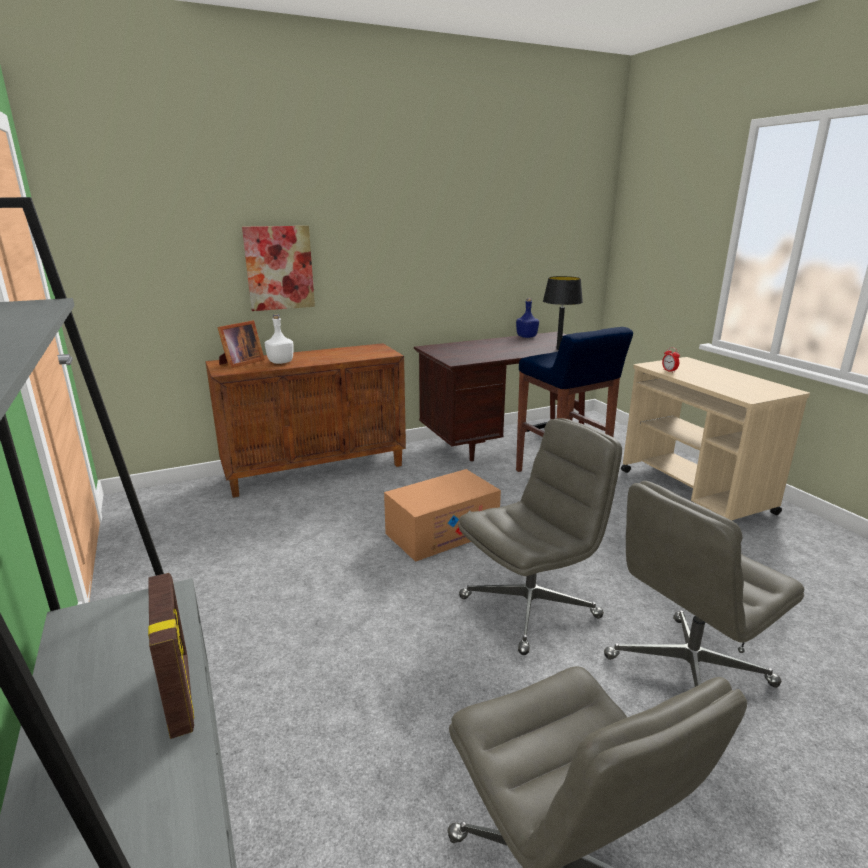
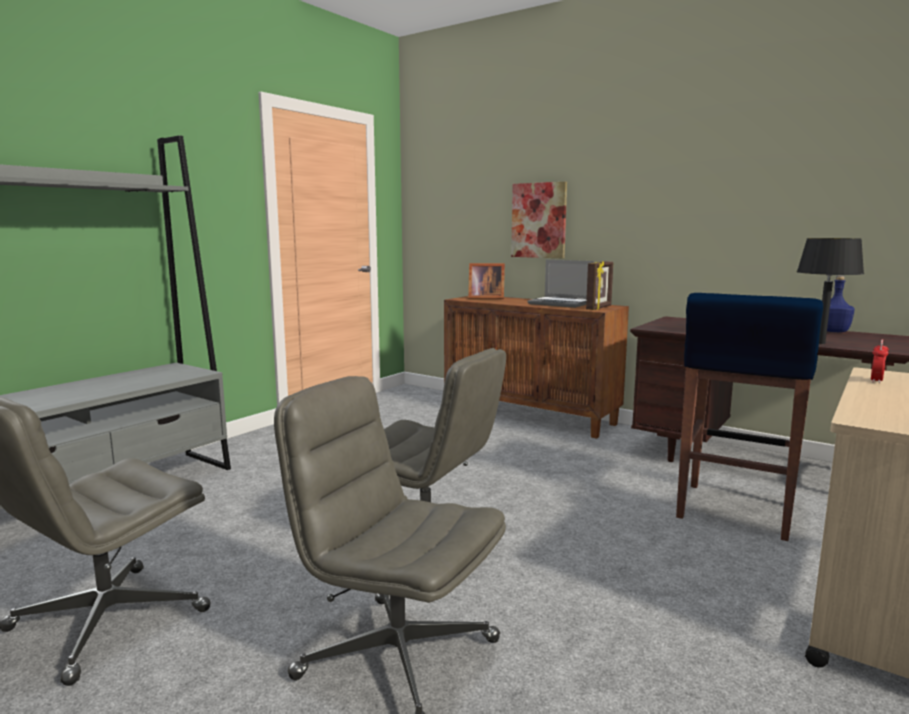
camera: 60 degrees right, 10 degrees down
picture frame [148,573,194,739] -> picture frame moved to [586,261,613,310]
white bottle [265,314,294,364] -> none
cardboard box [384,469,501,562] -> none
none -> laptop [528,260,594,308]

